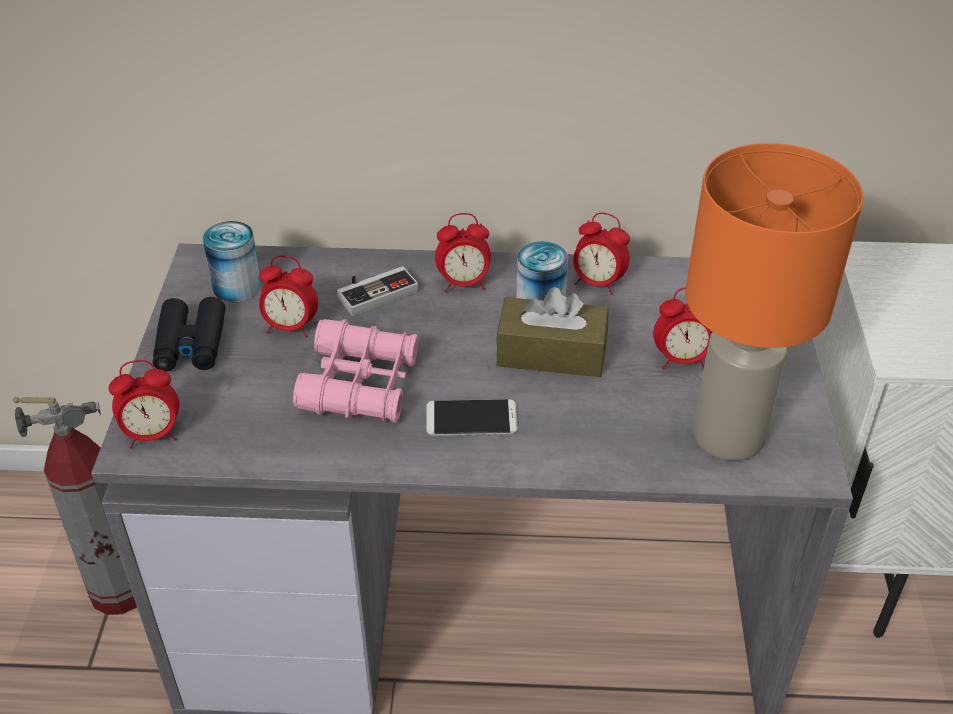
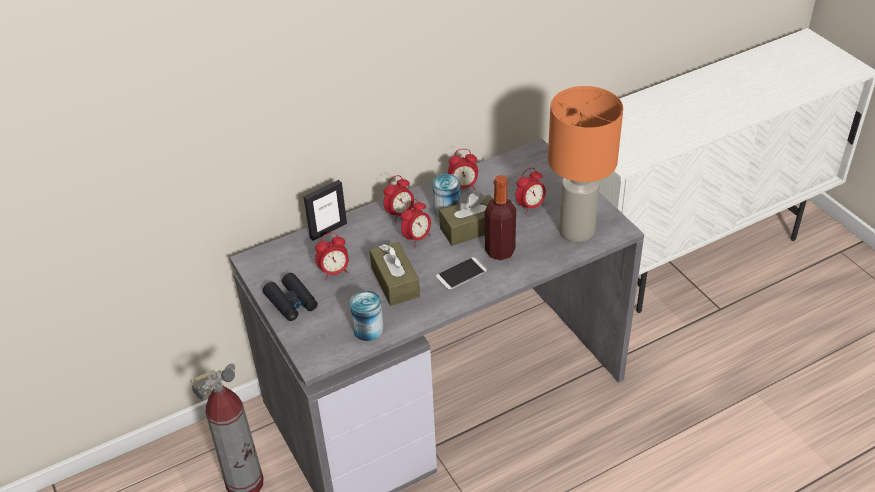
camera: 30 degrees left, 0 degrees up
alarm clock [109,360,179,449] -> alarm clock moved to [401,199,431,247]
can [203,221,261,302] -> can moved to [350,291,384,341]
pink binoculars [293,319,418,423] -> brown tissue box [370,242,420,306]
game controller [337,266,418,316] -> none
none -> picture frame [303,180,347,241]
none -> bottle [485,175,516,260]

